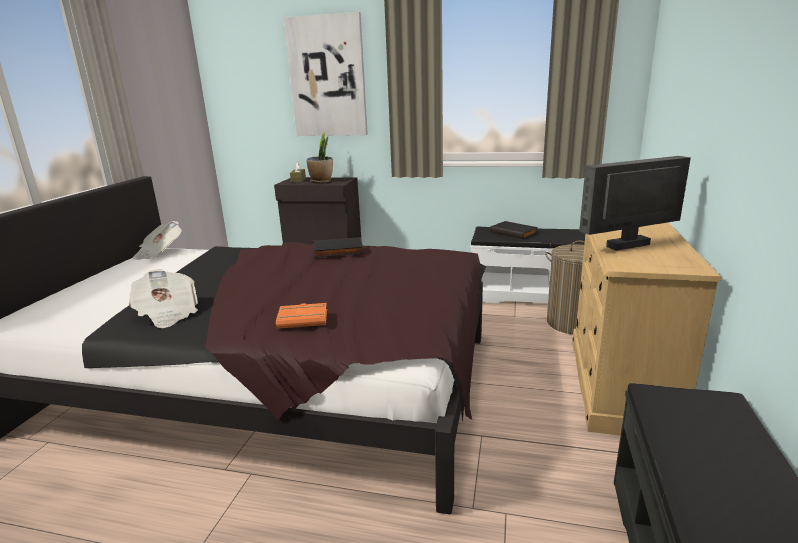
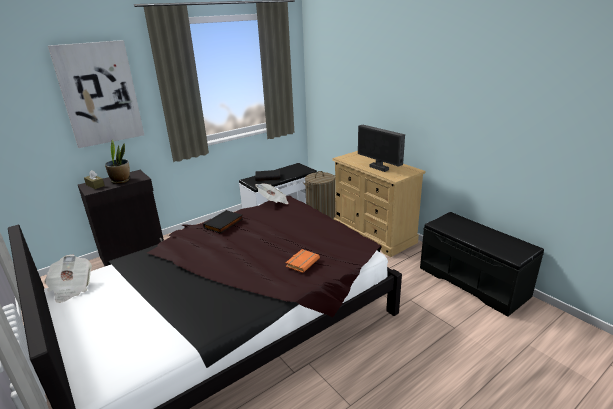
camera: 50 degrees left, 5 degrees up
newspaper [128,269,198,328] -> newspaper moved to [255,184,288,204]
monitor [579,156,691,251] -> monitor turned 60 degrees counterclockwise [358,125,405,172]

